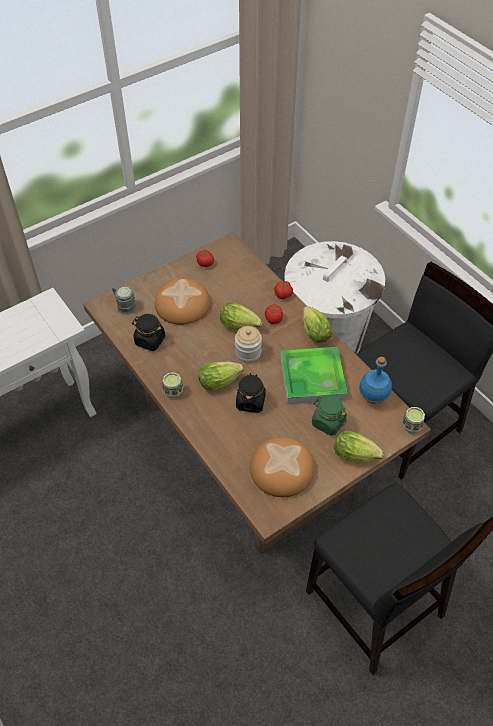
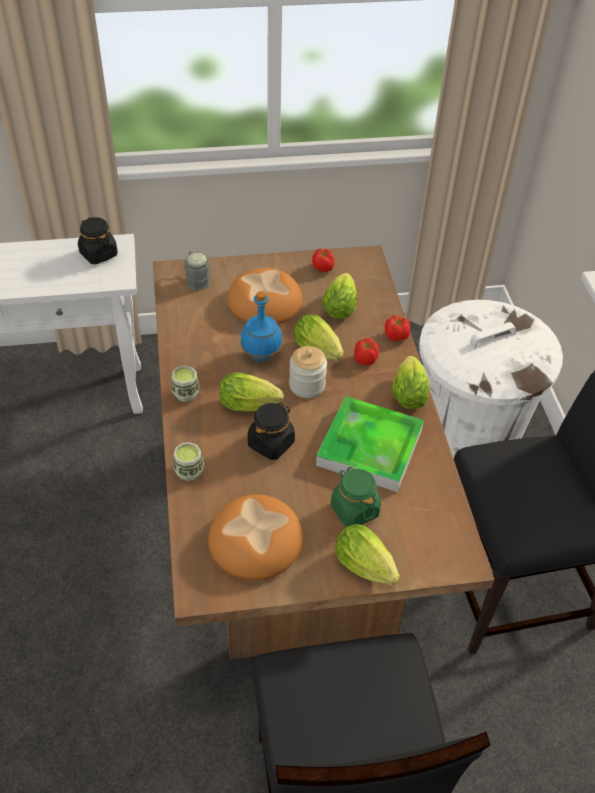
camera: 25 degrees right, 5 degrees down
black jar [132,314,165,351] -> black jar moved to [78,217,118,264]
blue bottle [359,357,392,404] -> blue bottle moved to [241,291,282,362]
cup [402,407,425,433] -> cup moved to [173,442,204,481]
none -> lettuce [322,273,357,319]

